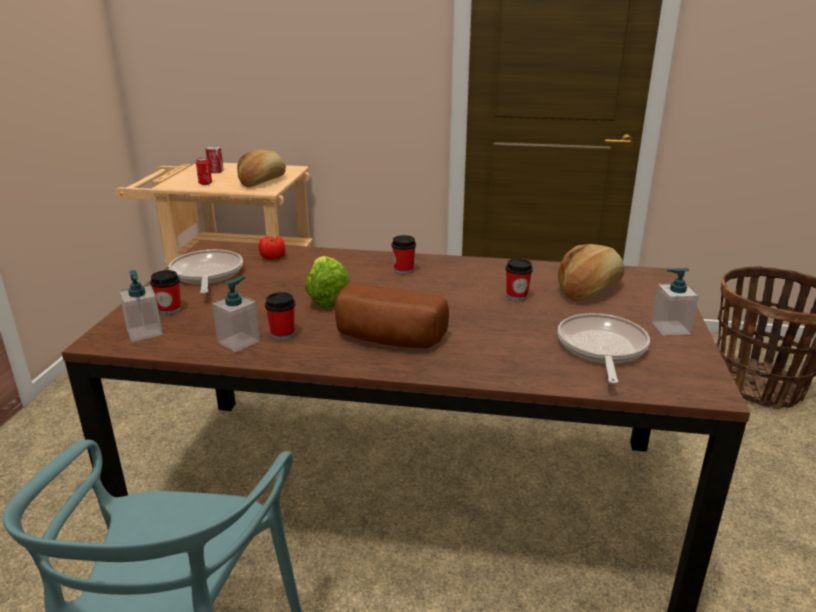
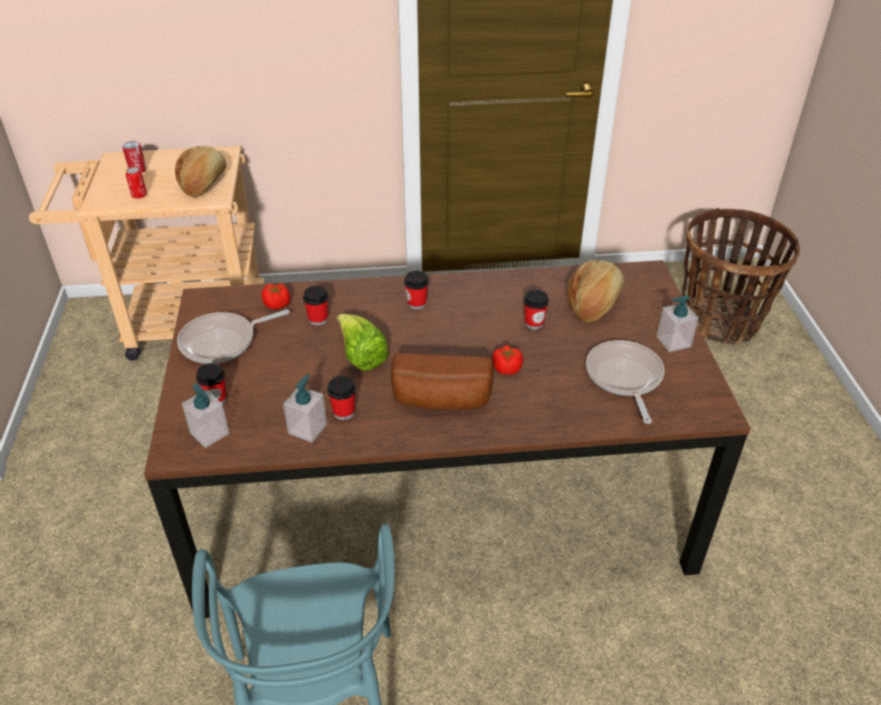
camera: 15 degrees left, 15 degrees up
frying pan [169,249,243,294] -> frying pan turned 90 degrees counterclockwise [177,309,290,364]
none -> cup [303,286,328,326]
none -> tomato [492,345,523,375]

